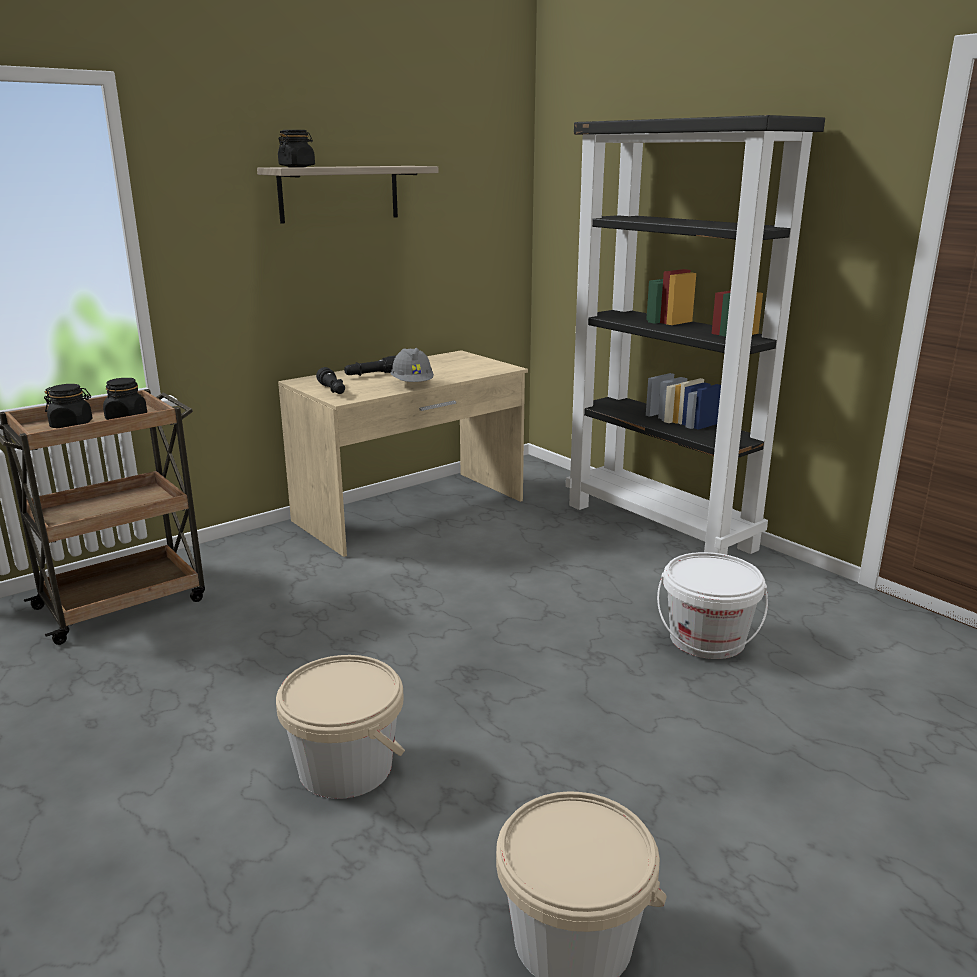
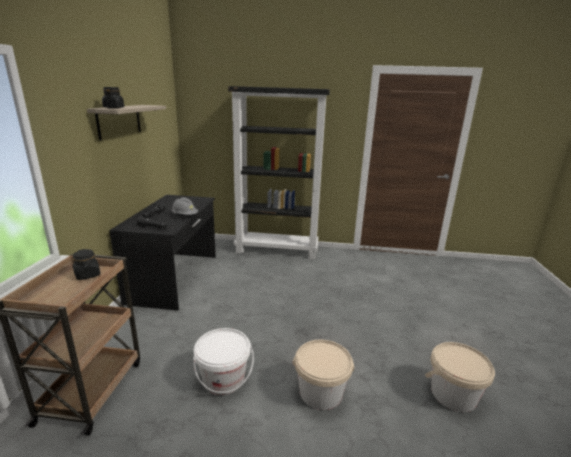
camera: 45 degrees left, 0 degrees up
black jar [44,384,92,428] -> none
beige desk [278,350,528,557] -> black desk [109,195,216,311]
white bucket [657,552,768,659] -> white bucket moved to [193,328,254,395]

